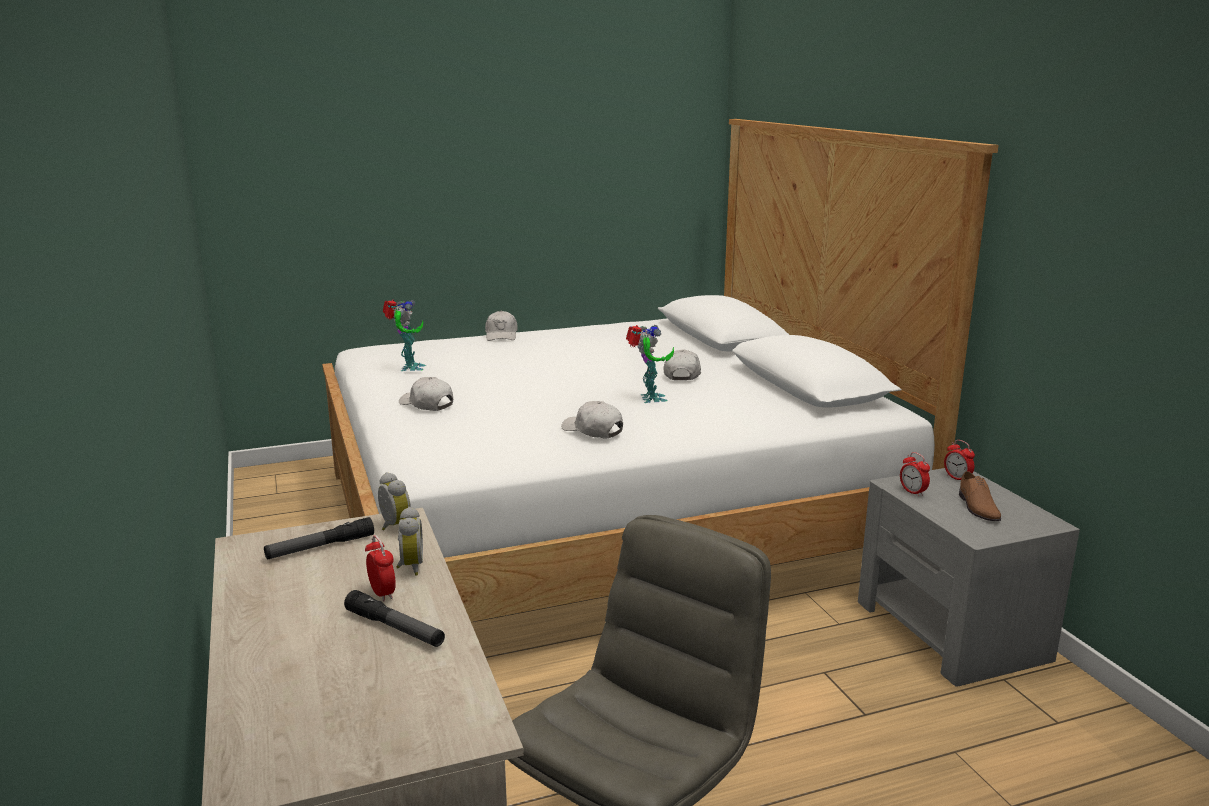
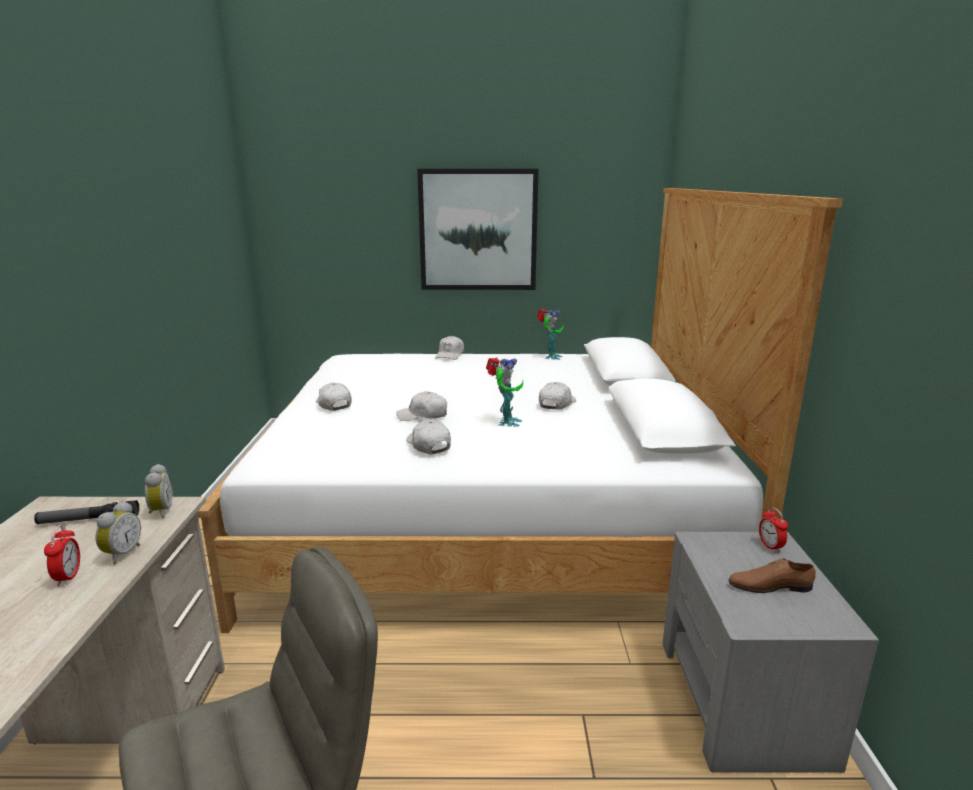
camera: 20 degrees right, 0 degrees up
flashlight [344,590,445,647] -> none
toy robot [383,299,426,371] -> toy robot moved to [537,309,564,360]
alarm clock [900,452,930,497] -> none
brown shoe [959,471,1001,521] -> brown shoe turned 75 degrees clockwise [729,558,816,593]
none -> white cap [396,392,447,421]
none -> picture [417,169,539,290]

